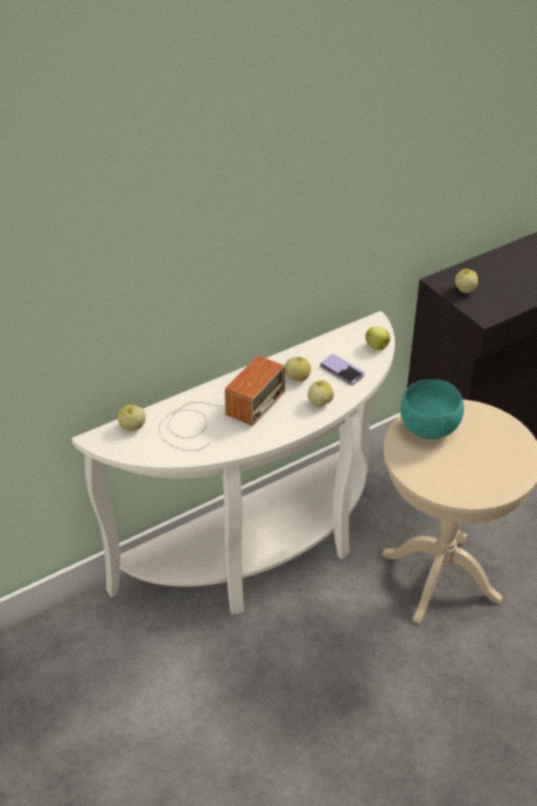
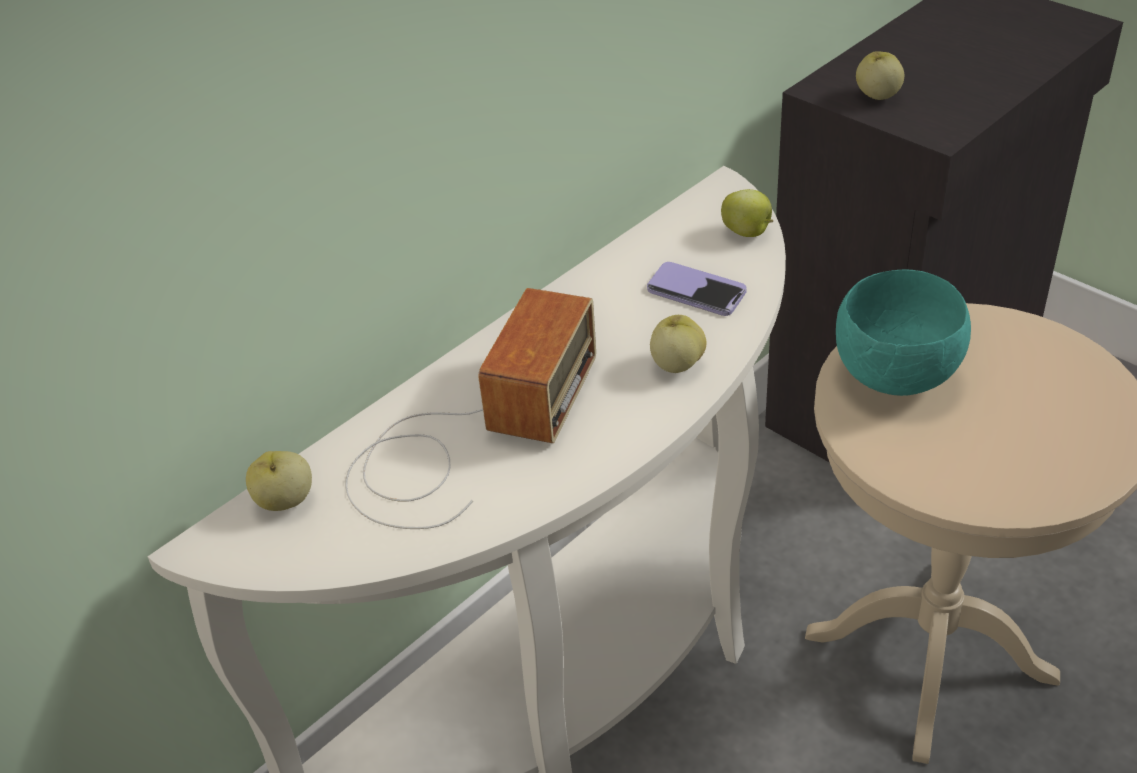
camera: 10 degrees left, 0 degrees up
apple [285,357,311,381] -> none

